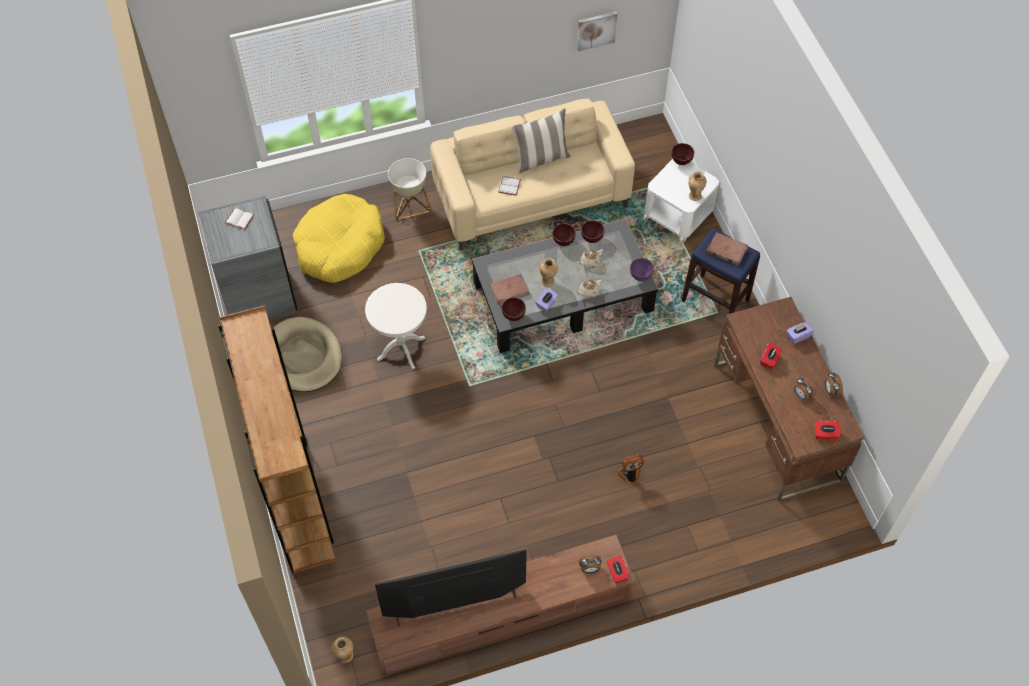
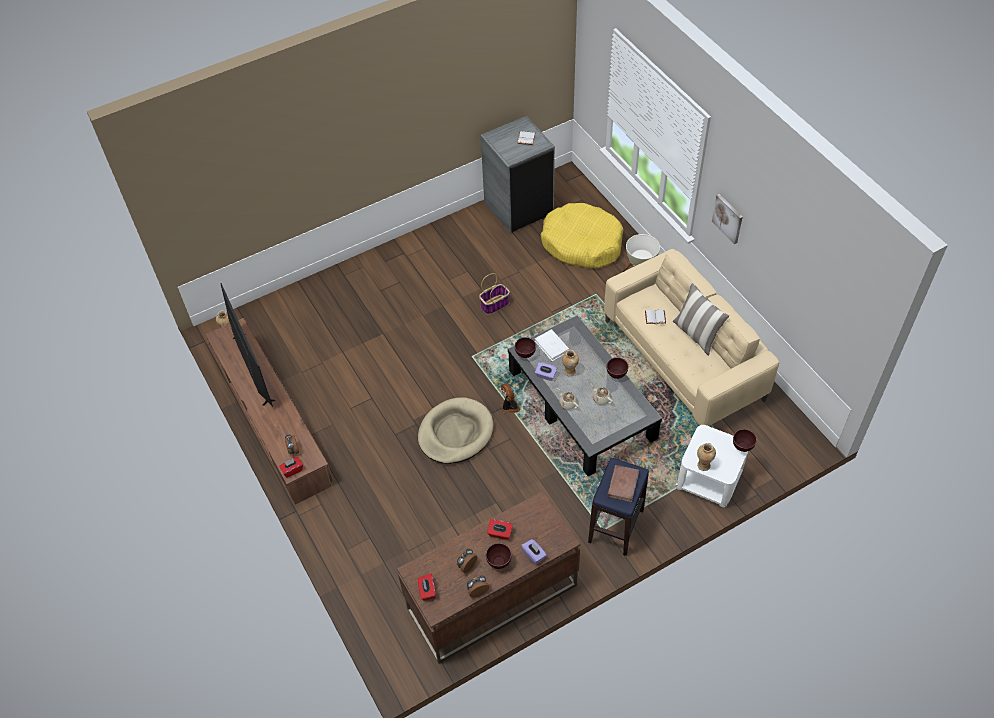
camera: 80 degrees right, 5 degrees down
brown bookcase [218,305,336,573] -> none
beige dog bed [273,317,342,392] -> beige dog bed moved to [418,397,493,464]
white side table [365,283,427,369] -> basket [479,273,510,315]
brown book [489,274,530,305] -> white book [535,329,569,361]
picture [577,12,617,51] -> picture moved to [712,194,743,244]
brown bowl [581,220,604,243] -> brown bowl moved to [486,543,512,569]
fan [617,454,644,485] -> fan moved to [500,383,521,413]
purple bowl [630,258,654,281] -> none

